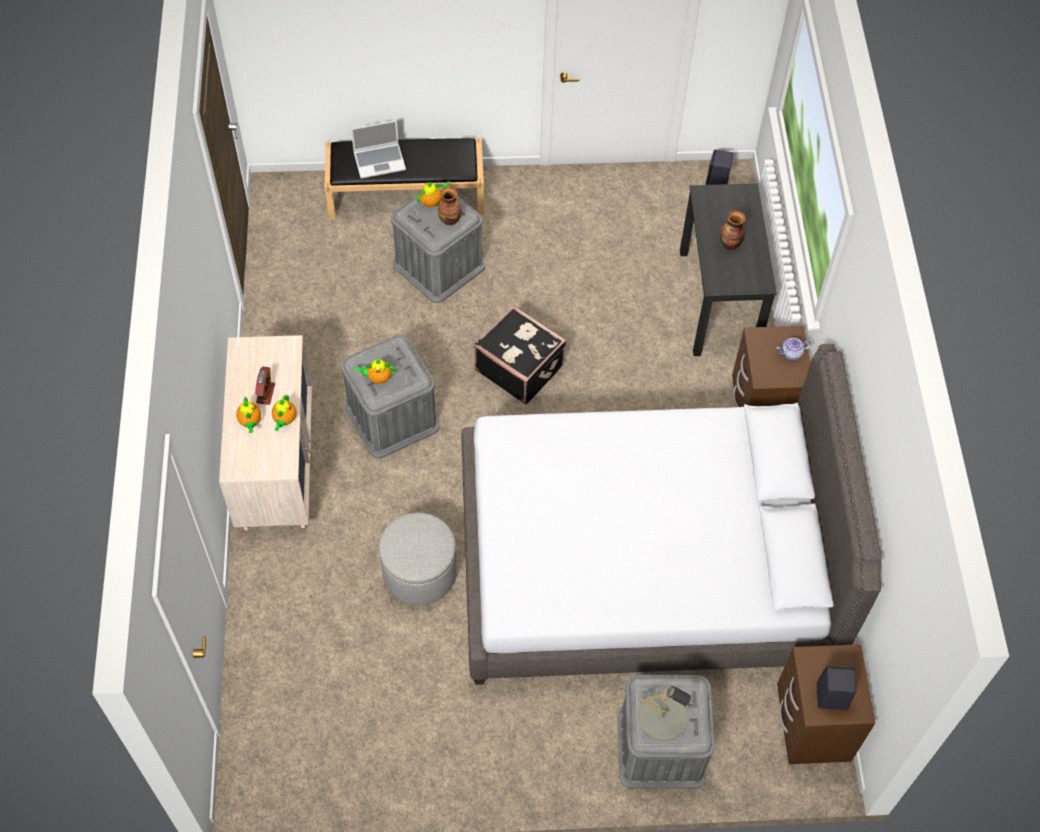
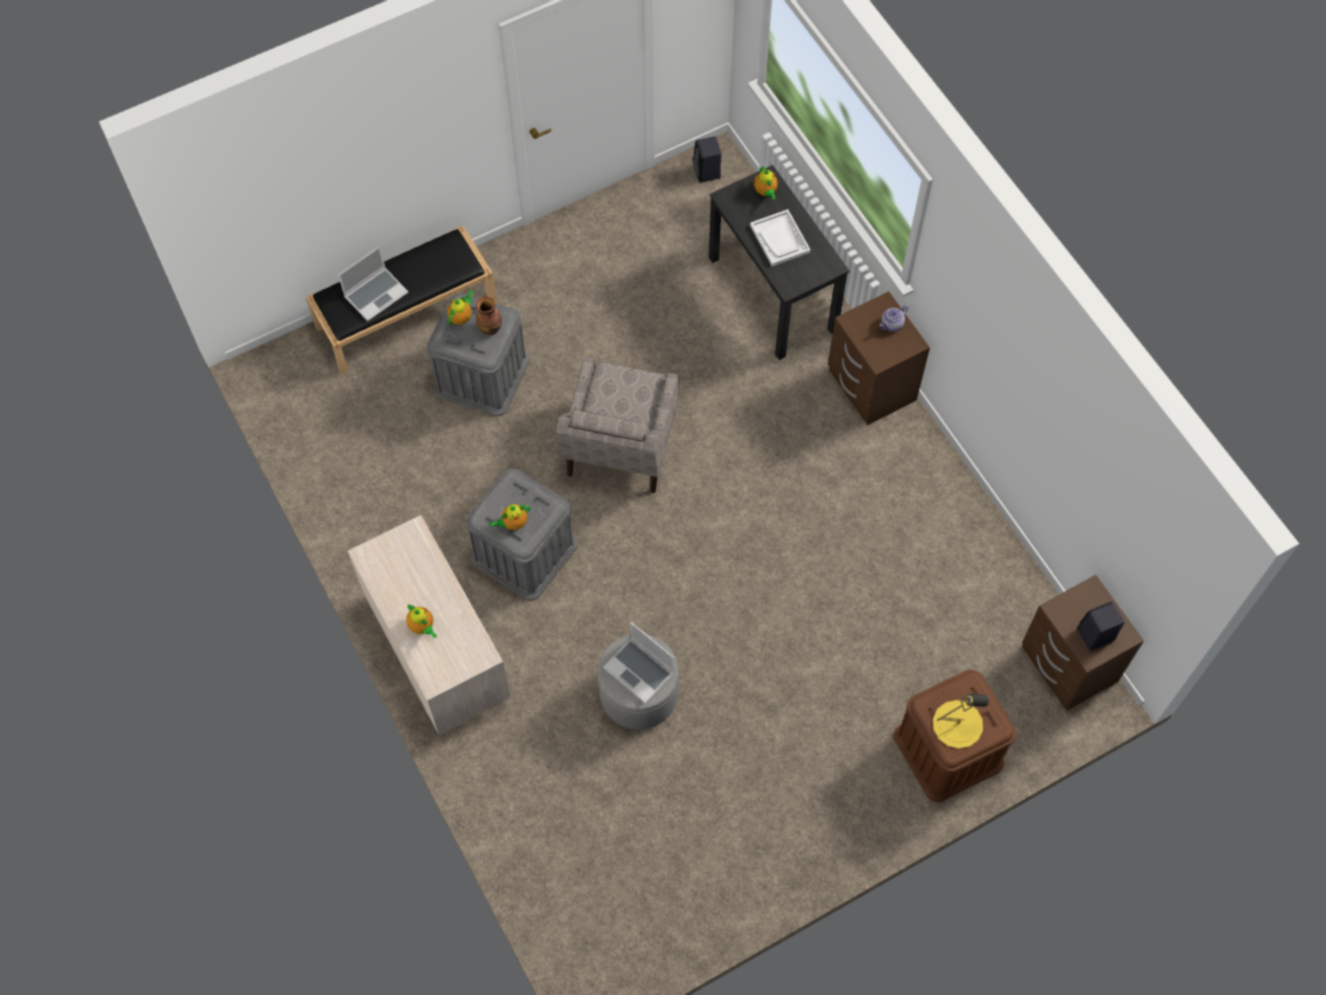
camera: 25 degrees left, 5 degrees up
alarm clock [255,366,275,405] -> none
teapot [272,394,296,431] -> teapot moved to [754,166,778,199]
grey bed [461,344,882,685] -> none
black suitcase [474,305,566,404] -> beige armchair [556,357,679,493]
grey storage box [617,675,715,789] -> brown storage box [893,670,1016,802]
grey table lamp [638,686,691,741] -> yellow table lamp [933,693,989,749]
vase [720,211,746,250] -> white tray [750,209,810,266]
none -> laptop [603,622,674,703]

